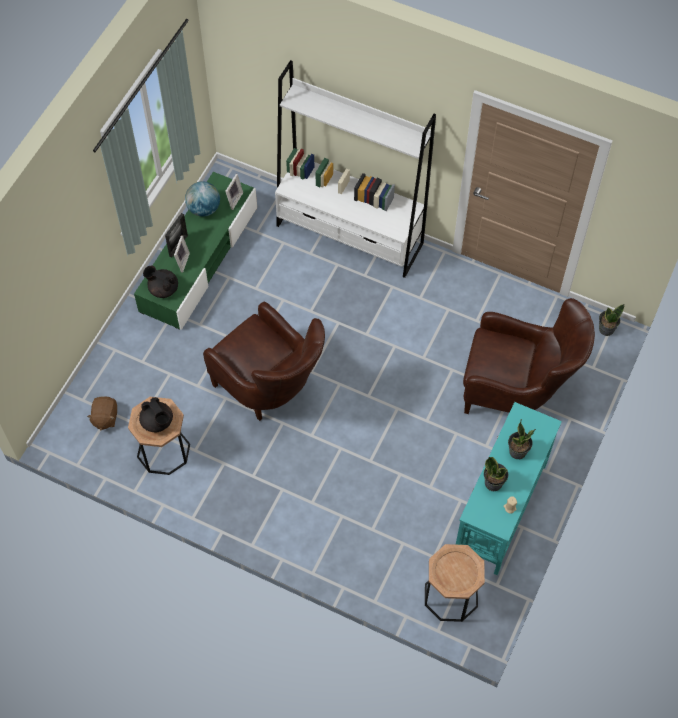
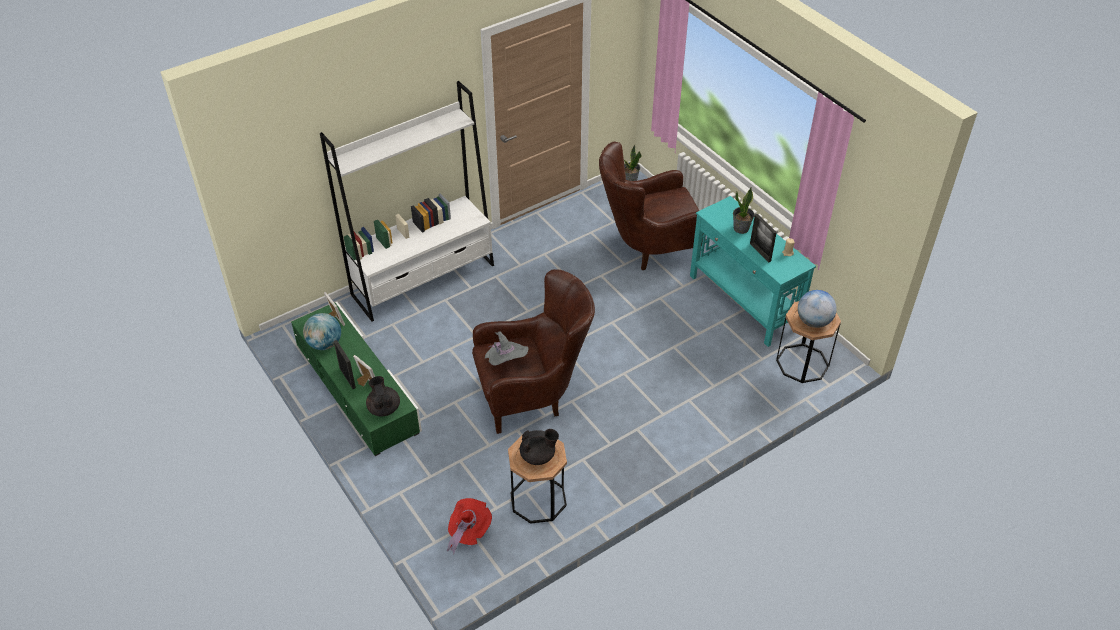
camera: 60 degrees left, 15 degrees down
brown plush toy [87,396,117,430] -> red hat [446,498,492,555]
black teapot [143,266,178,298] -> black teapot turned 105 degrees clockwise [366,376,400,417]
brown armchair [463,298,595,414] -> brown armchair turned 150 degrees counterclockwise [599,141,703,270]
potted plant [484,457,508,491] -> picture frame [750,214,777,262]
none -> grey hat [485,331,528,366]
none -> globe [798,290,837,328]

